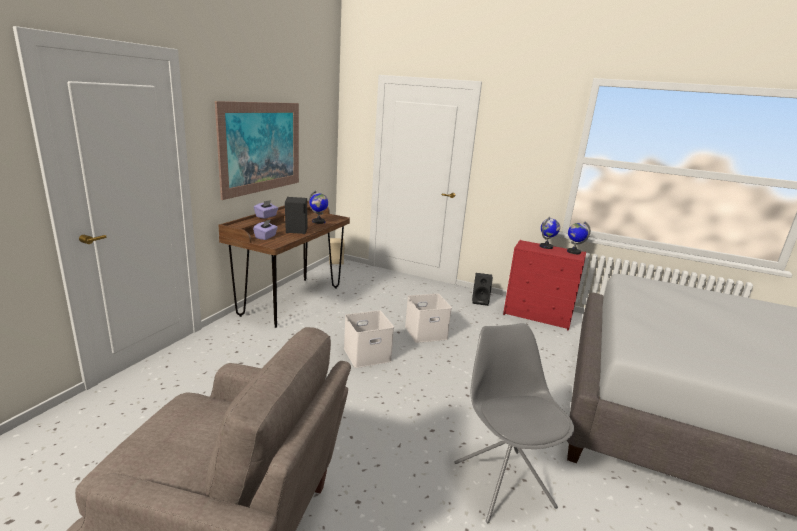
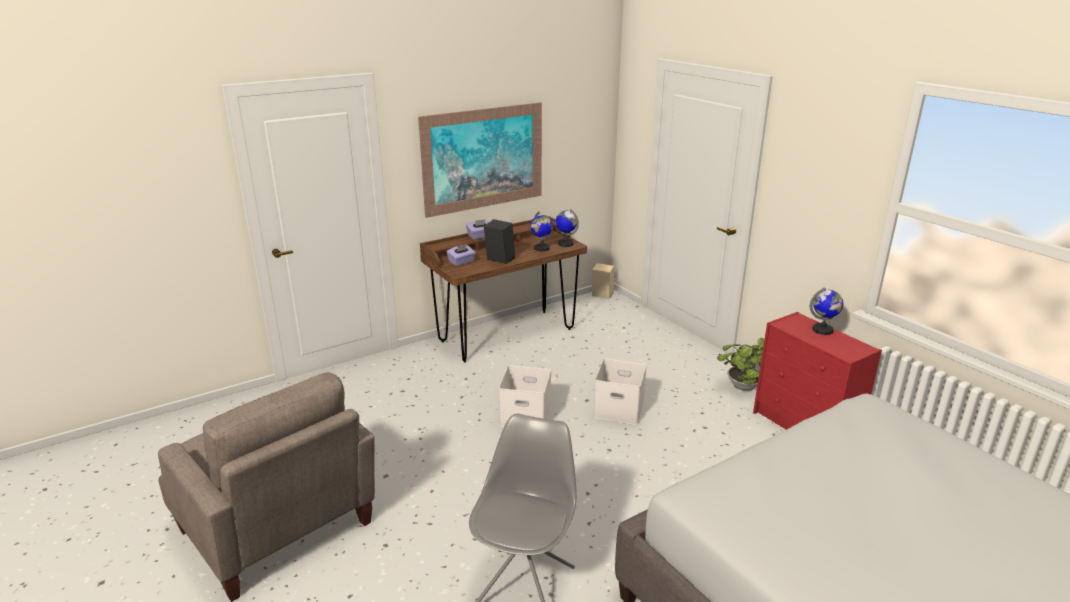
camera: 35 degrees right, 5 degrees up
black speaker [472,273,493,306] -> potted plant [717,338,764,391]
globe [567,222,591,254] -> globe moved to [555,210,579,247]

